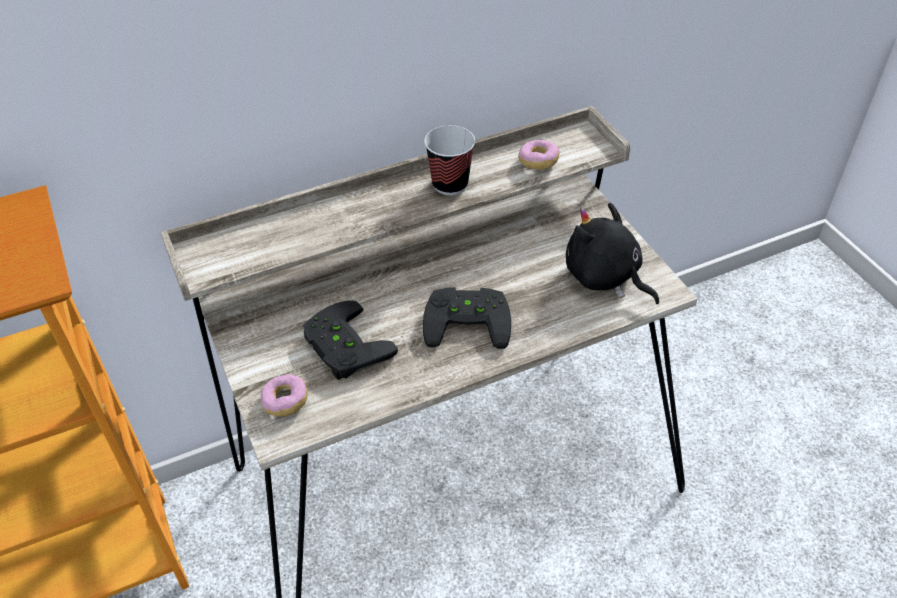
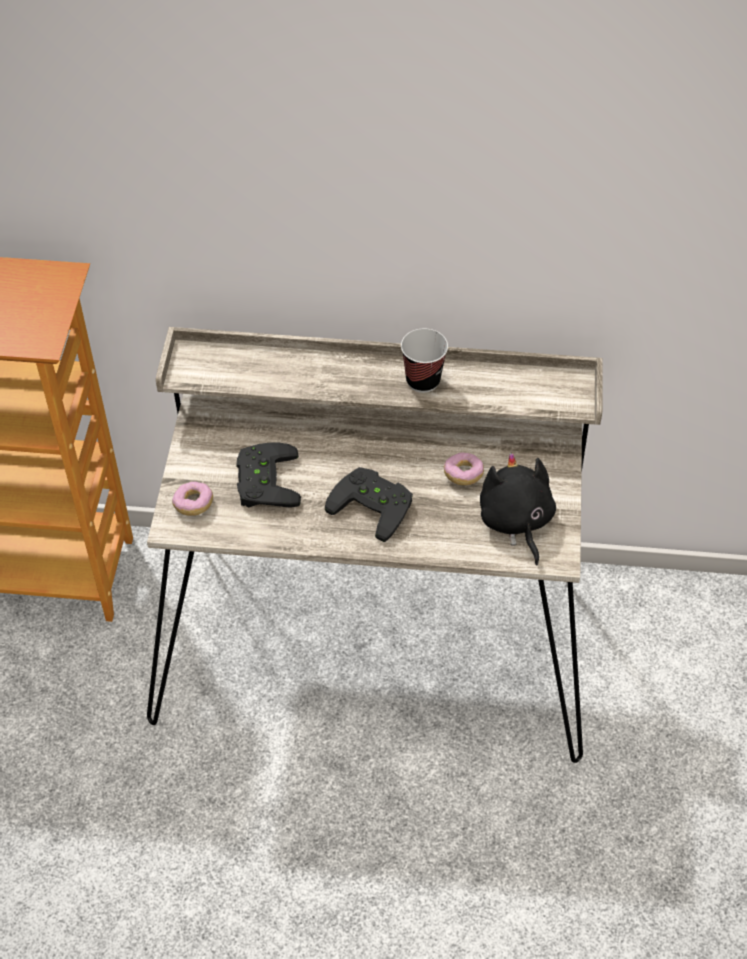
camera: 30 degrees right, 5 degrees up
donut [518,140,560,169] -> donut moved to [444,452,484,485]

